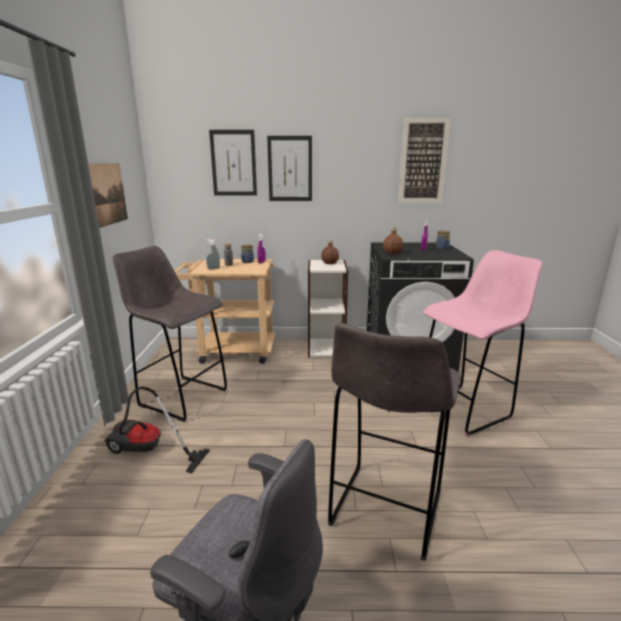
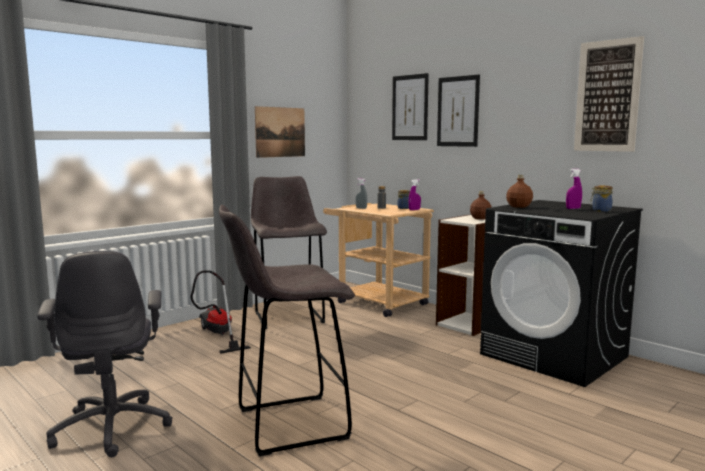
camera: 45 degrees right, 10 degrees down
pink stool [423,250,542,437] -> none

